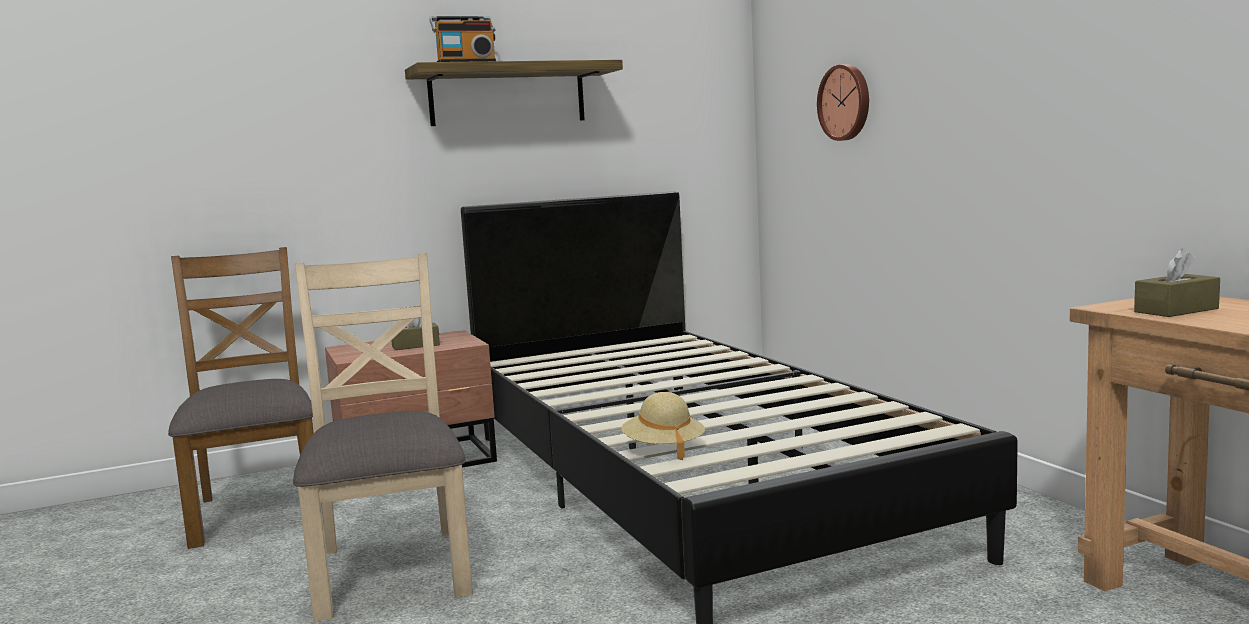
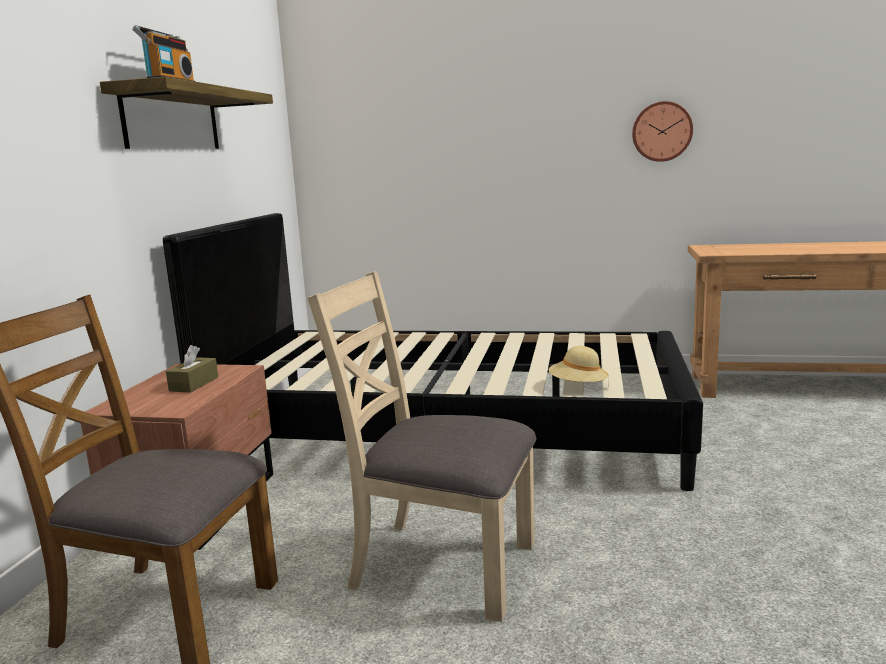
camera: 55 degrees left, 5 degrees up
wall clock [817,64,869,141] -> wall clock moved to [632,101,693,162]
brown tissue box [1134,248,1220,317] -> none

